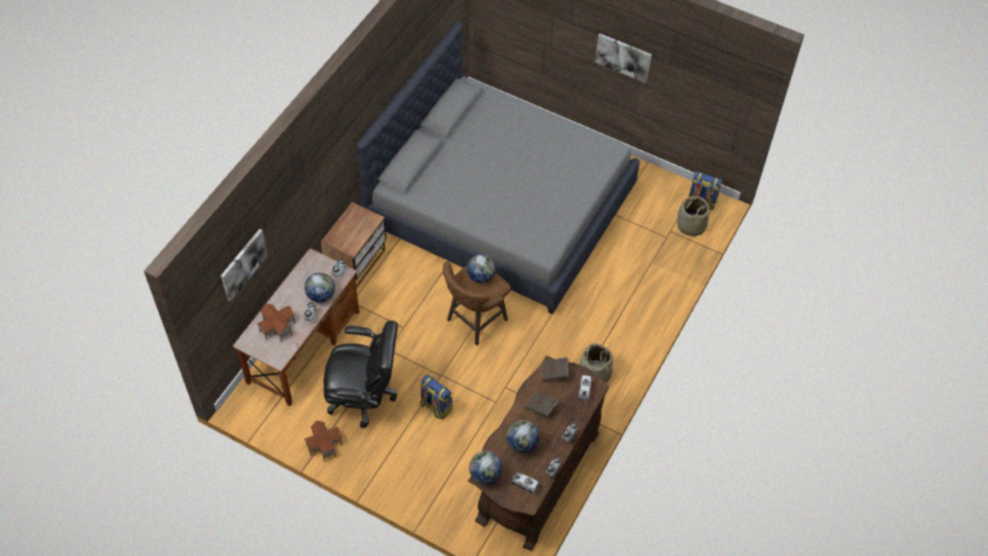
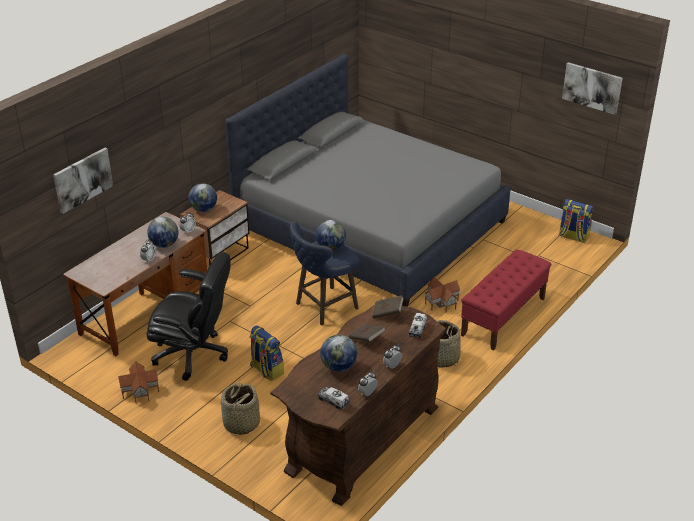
camera: 10 degrees right, 20 degrees down
toy house [257,303,295,342] -> toy house moved to [425,277,460,313]
brown stool [443,261,511,346] -> blue stool [290,221,360,326]
globe [469,451,503,485] -> globe moved to [189,183,217,212]
picture [595,33,652,83] -> picture moved to [562,62,623,115]
basket [677,196,709,238] -> basket moved to [221,382,260,436]
none -> red bench [461,249,551,351]

